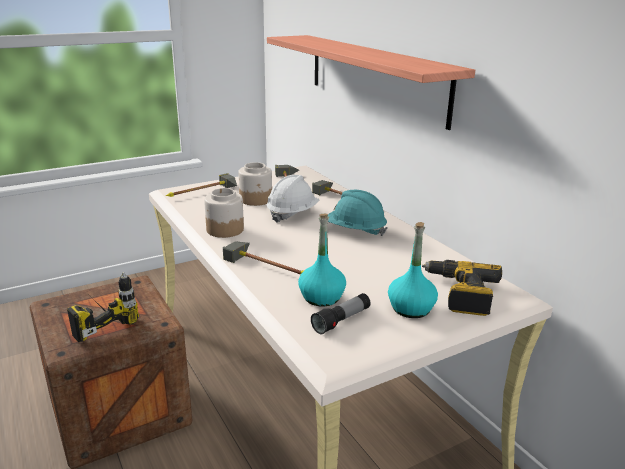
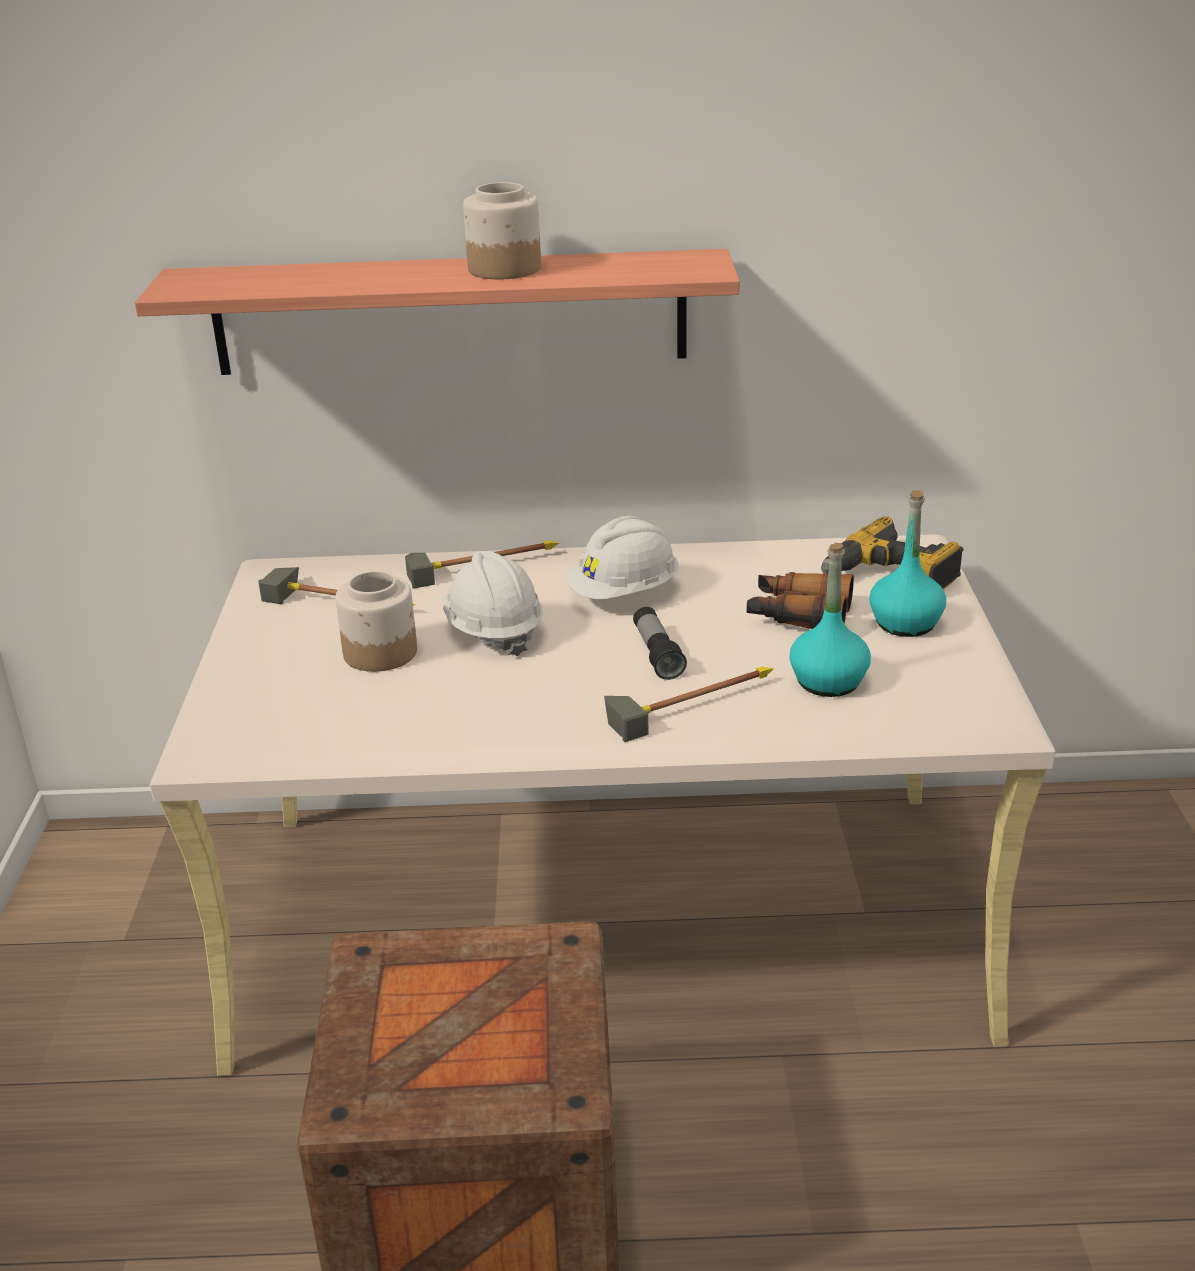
camera: 60 degrees left, 5 degrees up
power drill [67,272,139,342] -> none
hammer [166,173,237,197] -> none
jar [204,188,244,238] -> jar moved to [463,182,541,279]
flashlight [311,293,371,335] -> flashlight moved to [633,607,687,680]
turquoise hard hat [328,190,387,236] -> white hard hat [566,516,679,599]
none -> binoculars [747,572,854,629]

